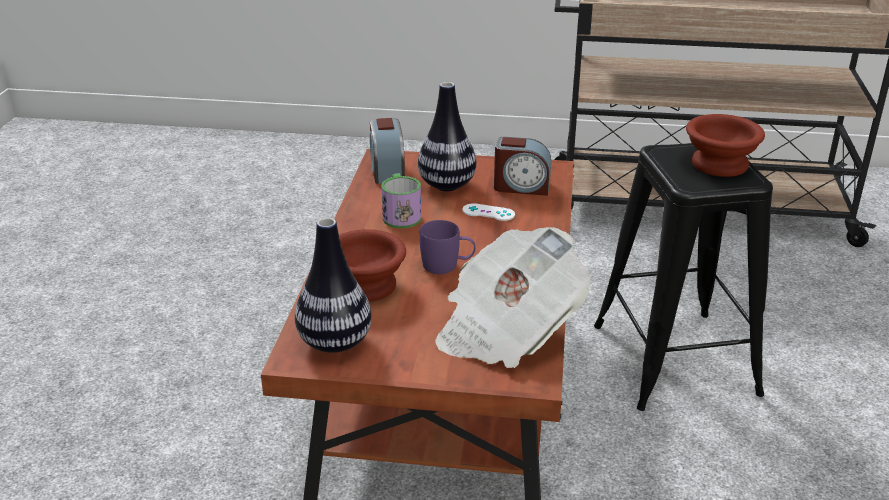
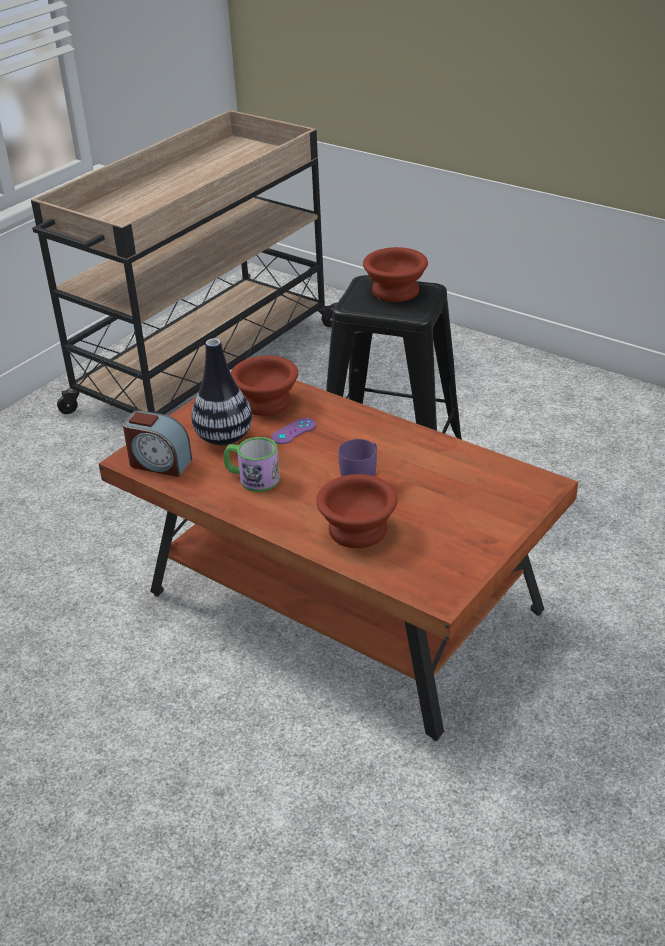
camera: 60 degrees left, 5 degrees up
vase [295,218,372,353] -> none
newspaper [435,227,590,368] -> none
white game controller [462,203,515,221] -> purple game controller [271,418,316,444]
alarm clock [494,137,551,196] -> brown bowl [230,356,298,416]

